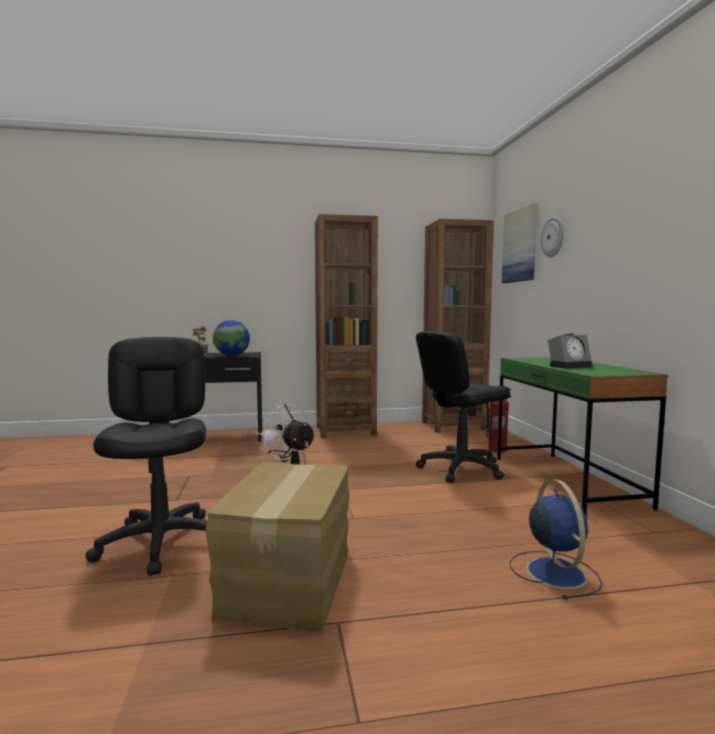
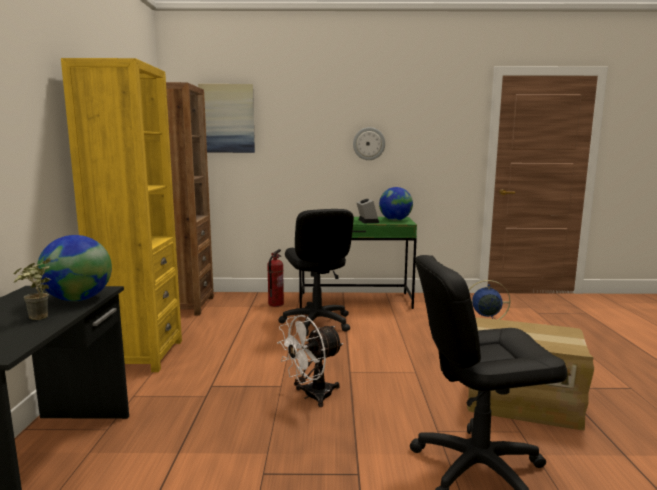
camera: 80 degrees left, 5 degrees up
brown bookcase [315,214,378,438] -> yellow bookcase [61,58,182,372]
wall clock [541,216,564,257] -> wall clock moved to [353,127,385,160]
none -> globe [379,187,413,221]

